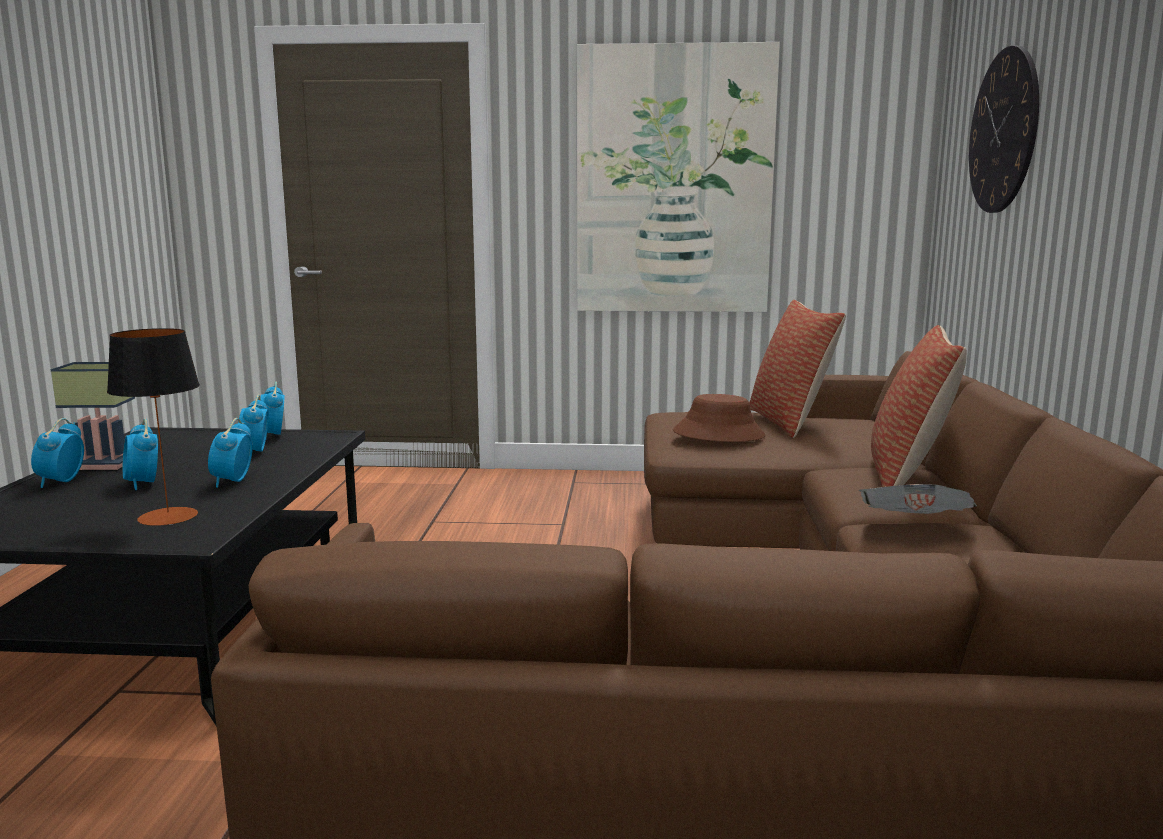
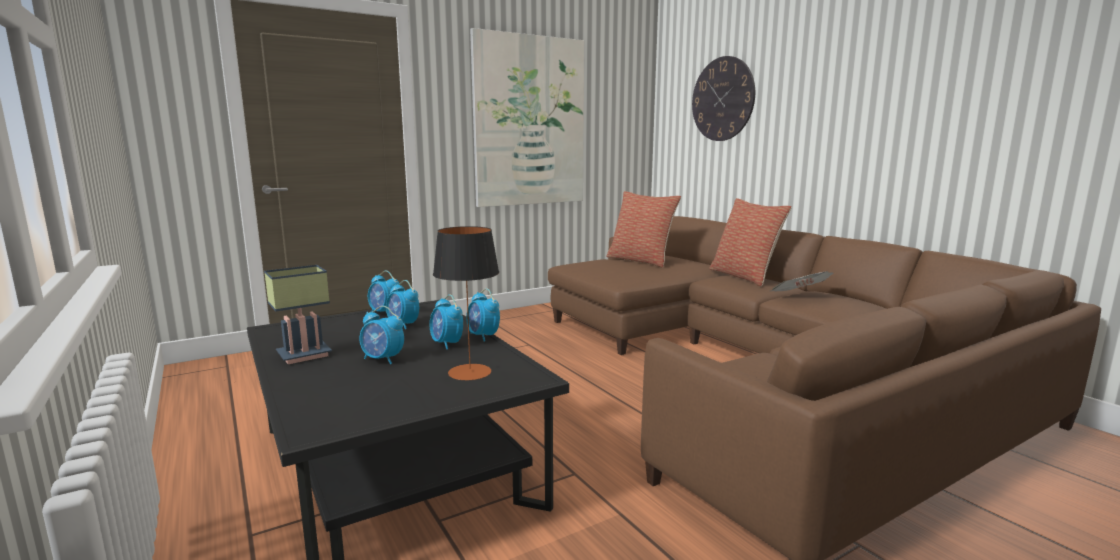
camera: 35 degrees left, 0 degrees up
alarm clock [31,418,84,488] -> alarm clock moved to [466,288,500,341]
brown hat [673,394,766,442] -> none

